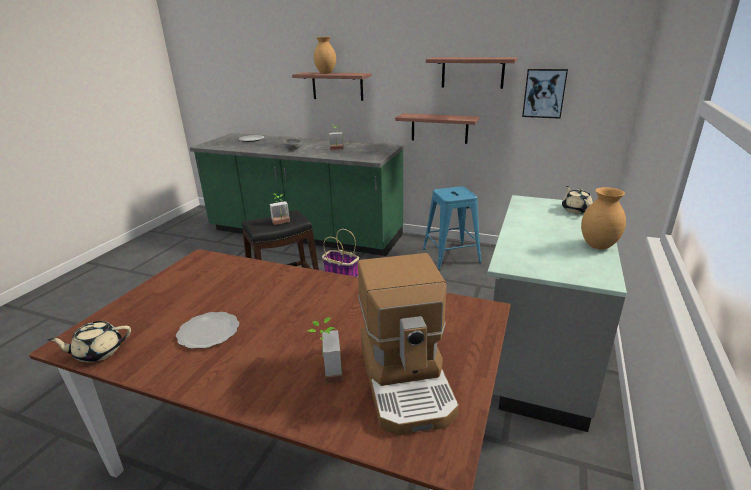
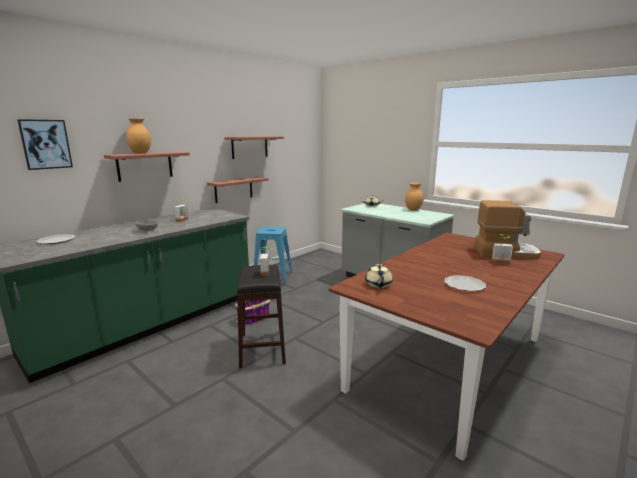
camera: 70 degrees left, 10 degrees down
beige teapot [47,321,131,363] -> beige teapot moved to [365,264,393,288]
picture [522,69,568,119] -> picture moved to [17,119,73,170]

